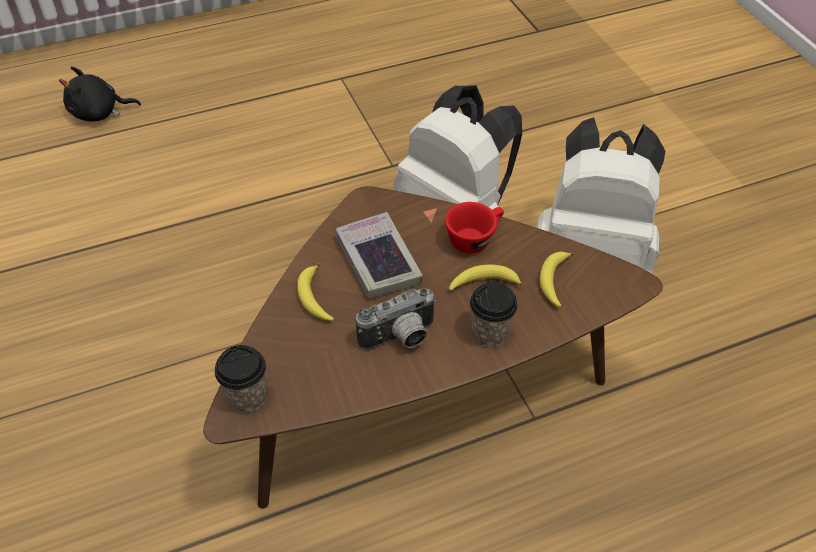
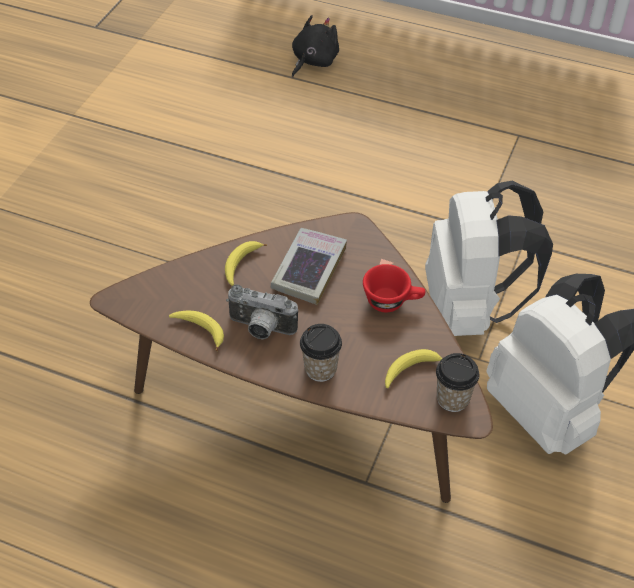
camera: 45 degrees right, 0 degrees up
black plush toy [59,66,141,122] -> black plush toy turned 90 degrees clockwise [292,15,339,78]
cup [215,345,266,413] -> cup moved to [436,353,479,412]
banana [449,265,524,291] -> banana moved to [169,311,224,351]

